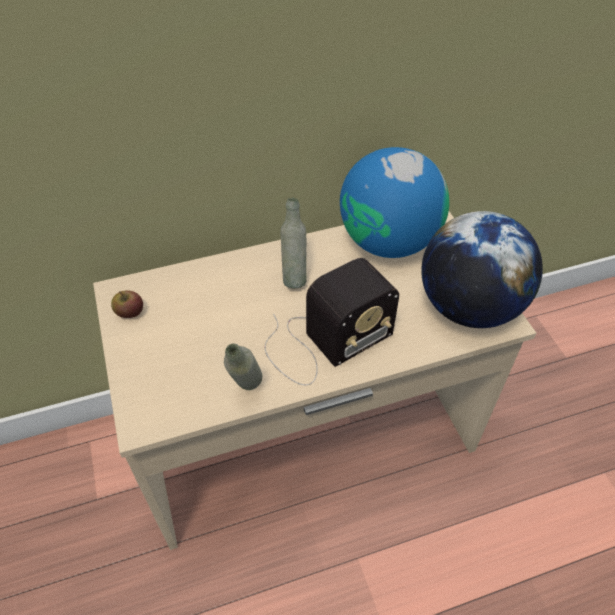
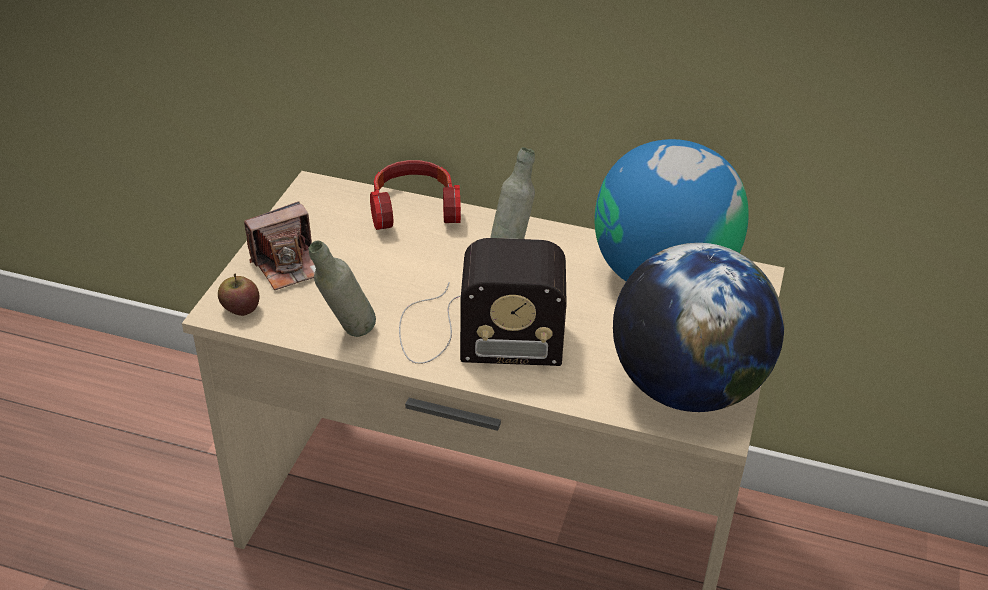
camera: 35 degrees right, 10 degrees down
apple [111,291,143,318] -> apple moved to [218,274,259,316]
none -> camera [244,202,316,290]
none -> headphones [370,160,461,230]

